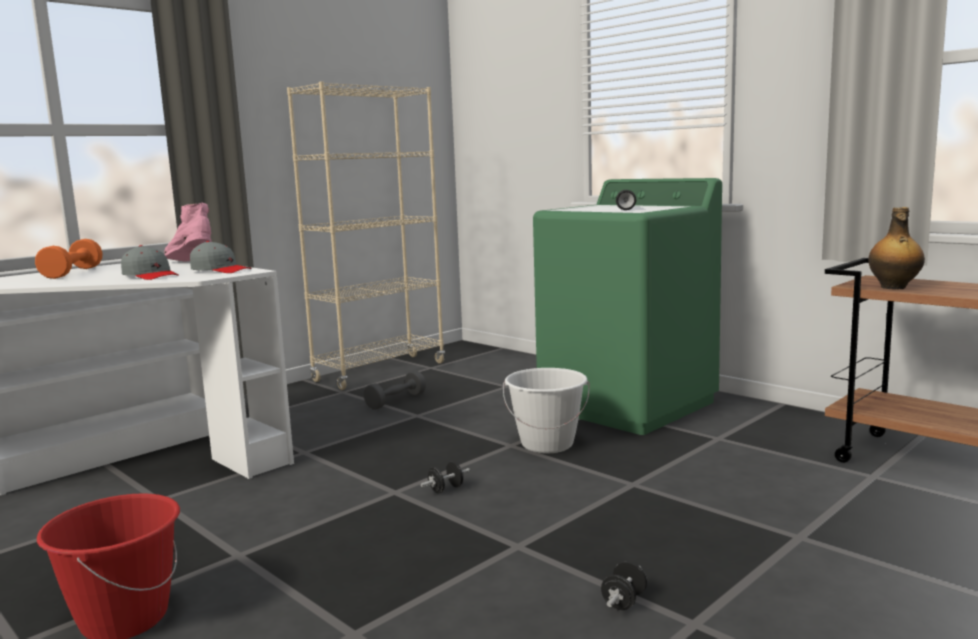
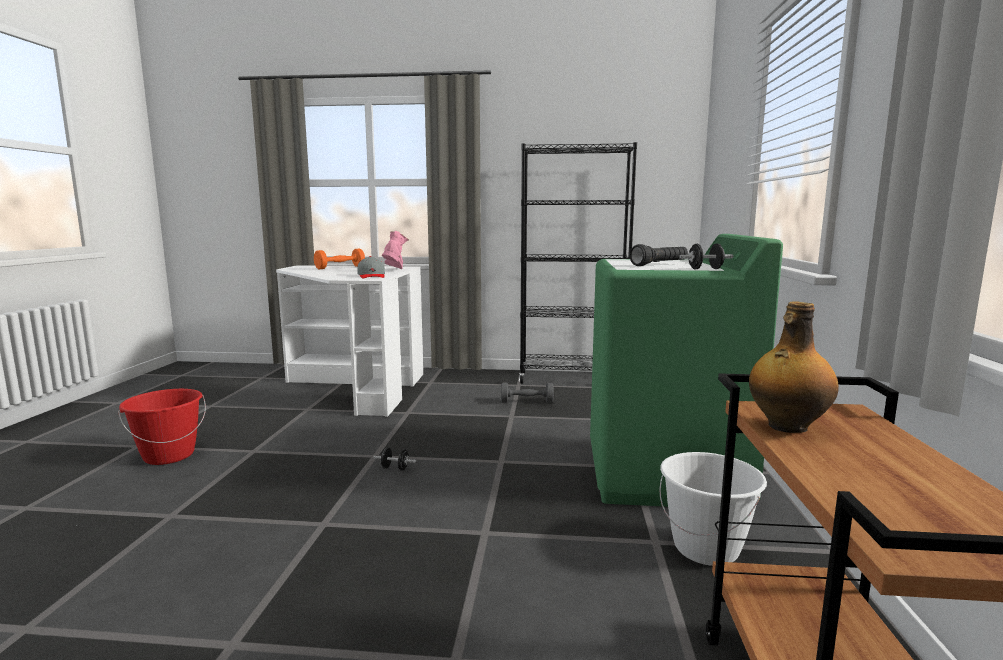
camera: 50 degrees right, 0 degrees up
grey cap [121,245,179,280] -> none
beige bookcase [287,82,445,390] -> black bookcase [519,142,637,384]
white bucket [503,368,590,453] -> white bucket moved to [659,452,767,566]
black dumbbell [601,561,647,610] -> black dumbbell moved to [679,244,734,269]

